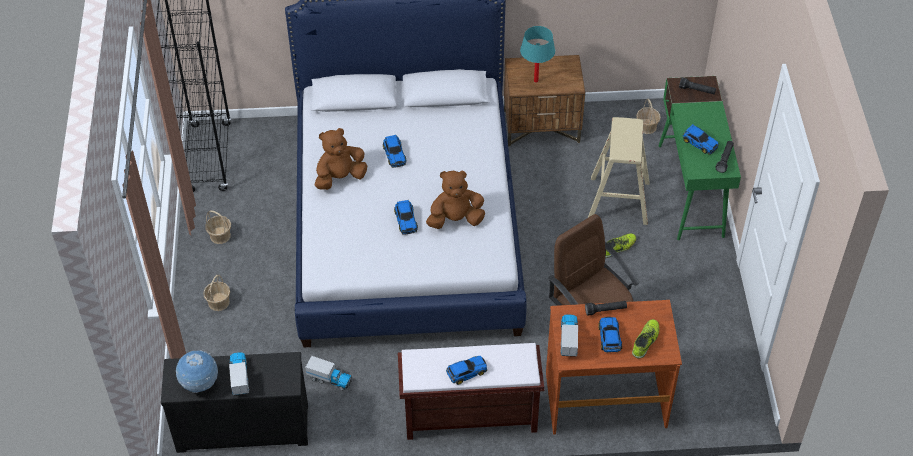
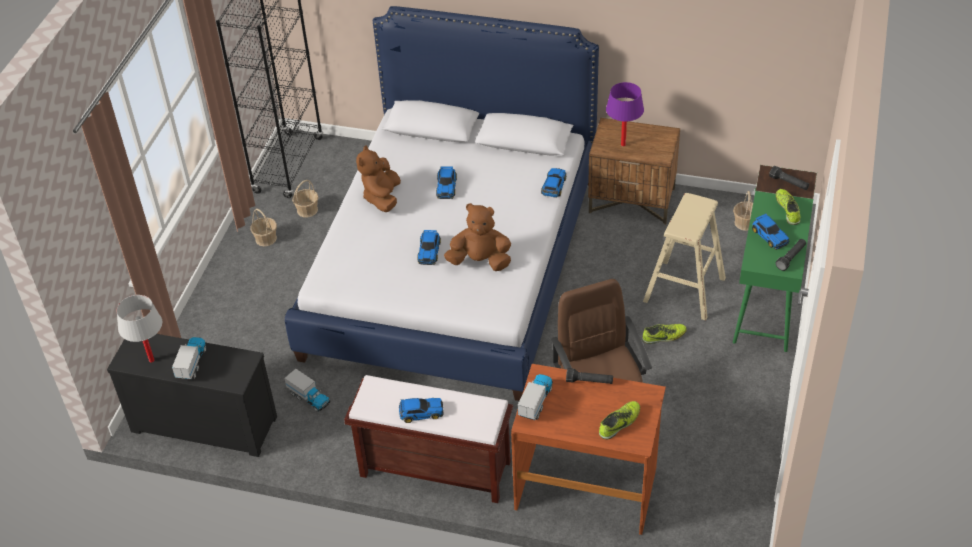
camera: 20 degrees right, 5 degrees down
globe [176,350,218,393] -> white table lamp [116,295,162,363]
basket [203,275,230,311] -> basket moved to [292,180,318,217]
brown plush toy [314,128,367,190] -> brown plush toy turned 75 degrees counterclockwise [356,145,401,212]
turquoise table lamp [520,26,555,83] -> purple table lamp [606,82,644,147]
toy car [598,317,622,353] -> toy car moved to [541,168,566,198]
none -> shoe [776,189,800,225]

